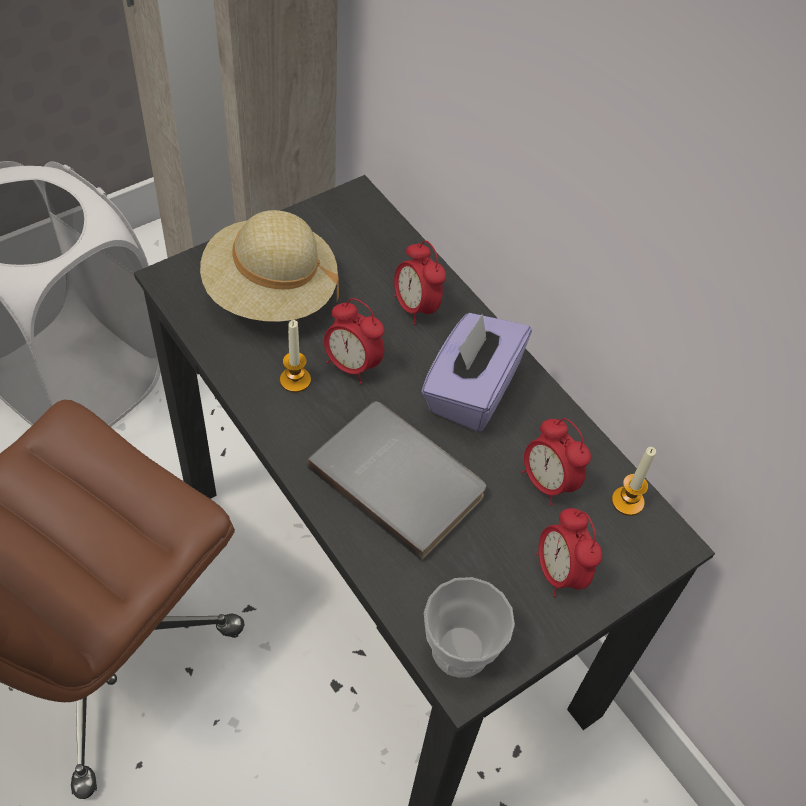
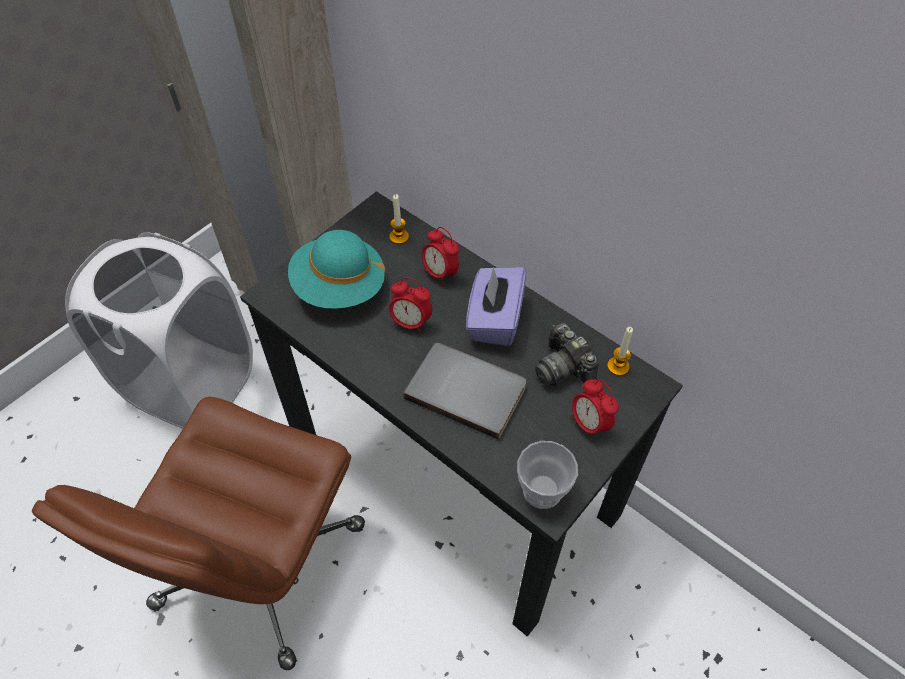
camera: 10 degrees left, 0 degrees up
beige hat [200,210,339,322] -> turquoise hat [288,230,387,309]
candle [280,320,311,393] -> candle moved to [389,194,409,244]
alarm clock [522,418,591,506] -> camera [535,323,599,386]

